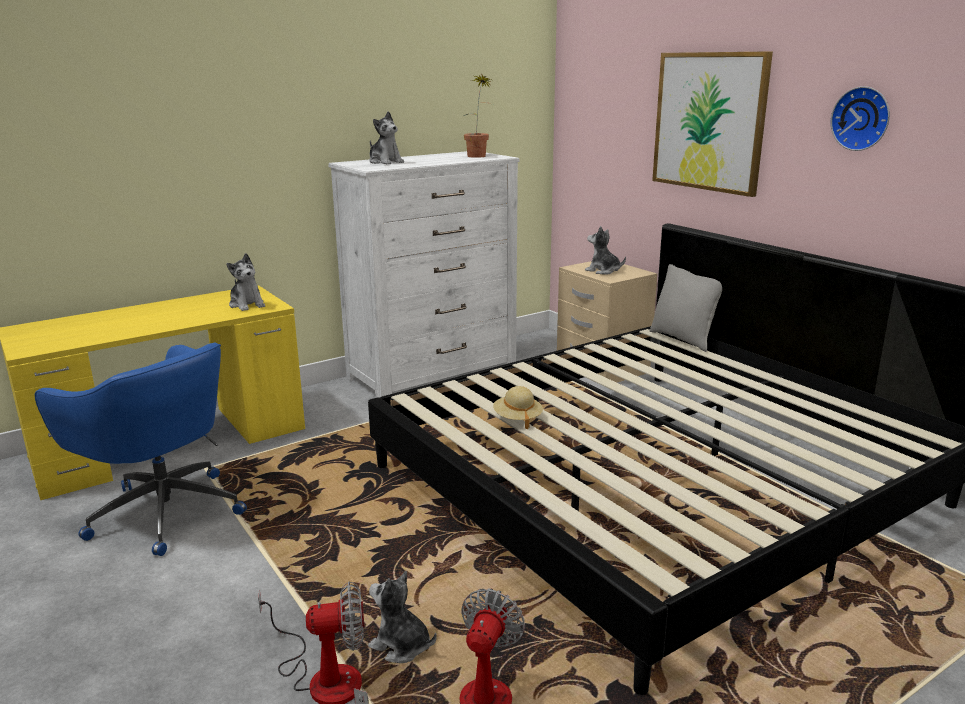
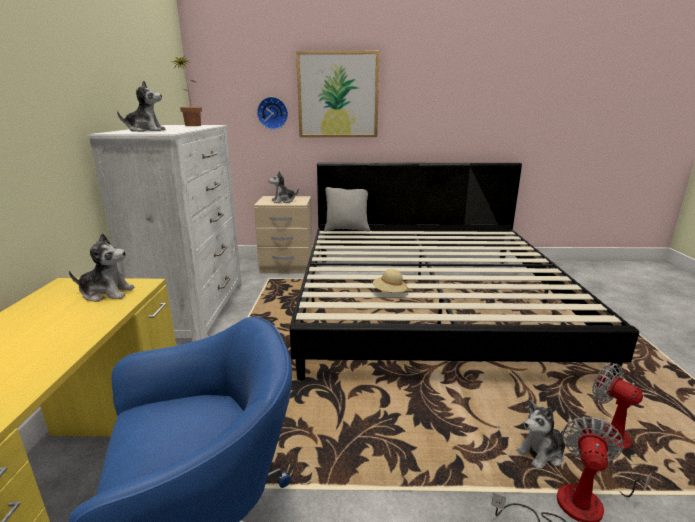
camera: 55 degrees left, 0 degrees up
wall clock [831,86,890,151] -> wall clock moved to [257,97,288,130]

